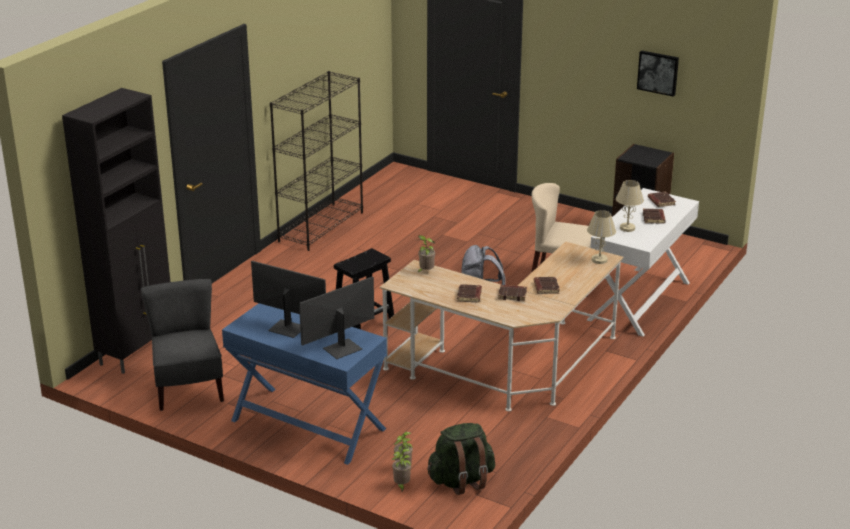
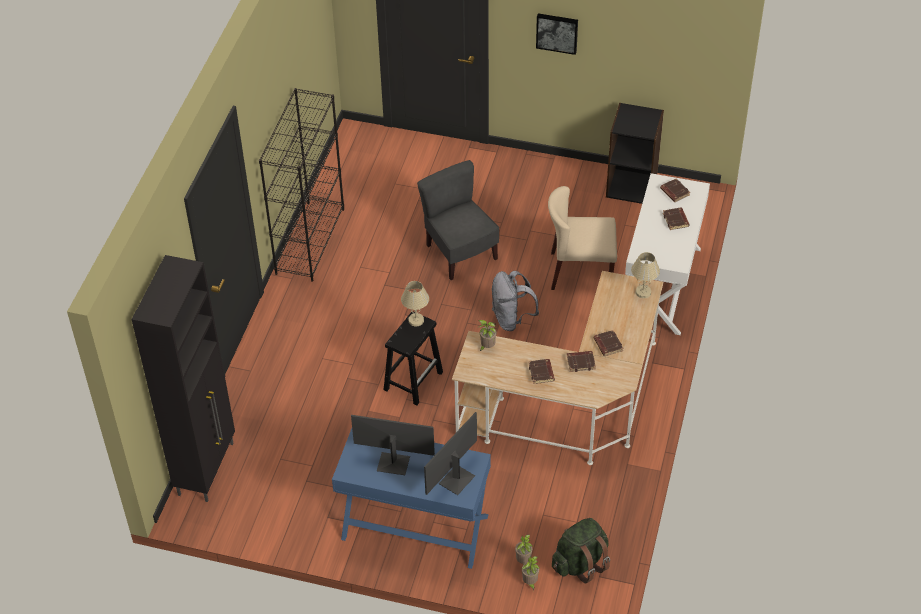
camera: 15 degrees left, 20 degrees up
grey chair [141,279,224,411] -> grey chair moved to [417,160,499,280]
beige table lamp [616,180,644,232] -> beige table lamp moved to [401,281,429,326]
picture [637,51,679,97] -> picture moved to [536,14,578,55]

